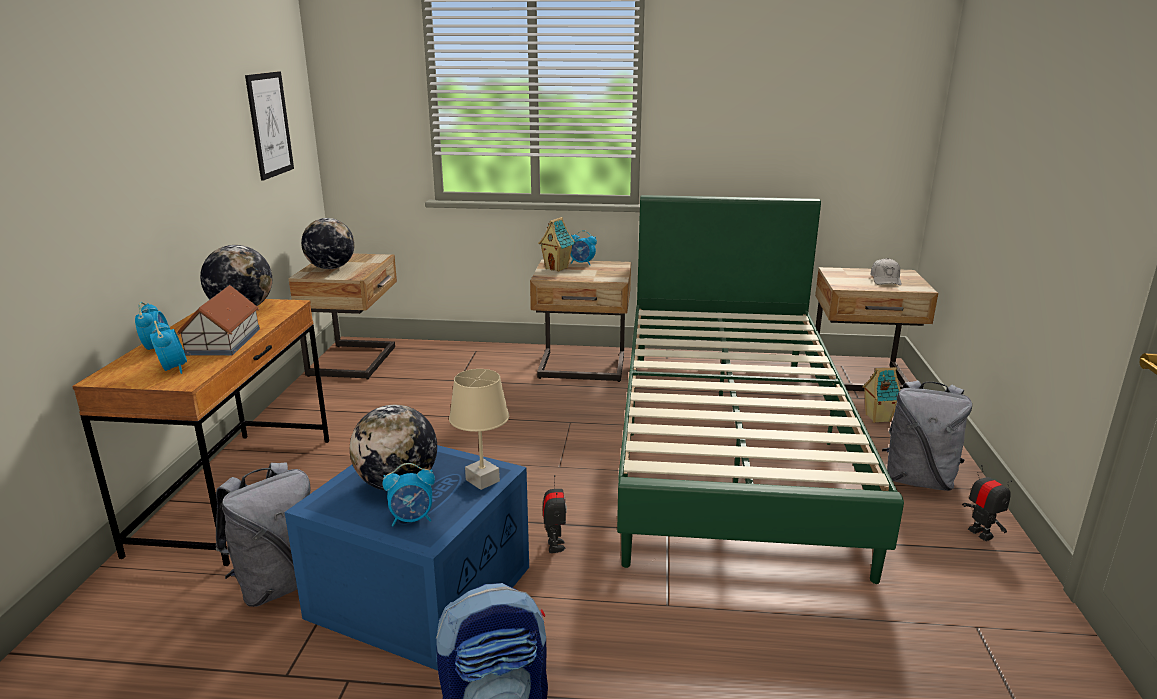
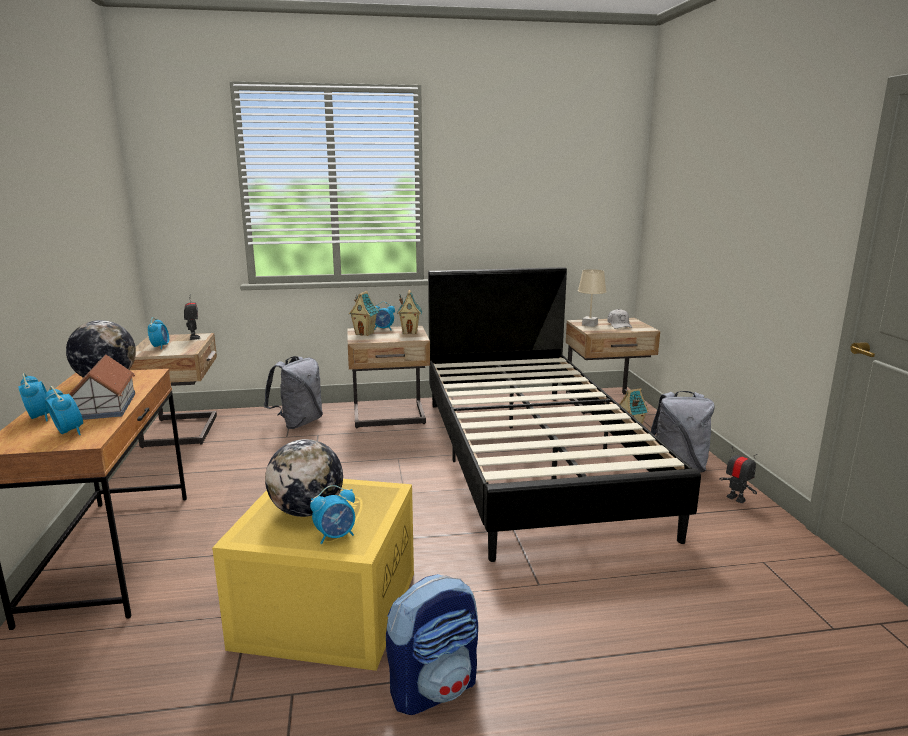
camera: 15 degrees left, 5 degrees down
grey backpack [215,462,311,607] -> grey backpack moved to [264,356,323,429]
picture [245,71,294,181] -> none
blue storage box [285,445,529,671] -> yellow storage box [212,479,414,671]
globe [301,218,355,269] -> alarm clock [148,317,169,349]
beige table lamp [449,369,509,490] -> beige table lamp moved to [578,269,607,327]
toy robot [543,475,567,553] -> toy robot moved to [184,297,200,340]
green bed [617,195,904,584] -> black bed [428,267,701,562]
none -> toy house [397,290,422,334]

